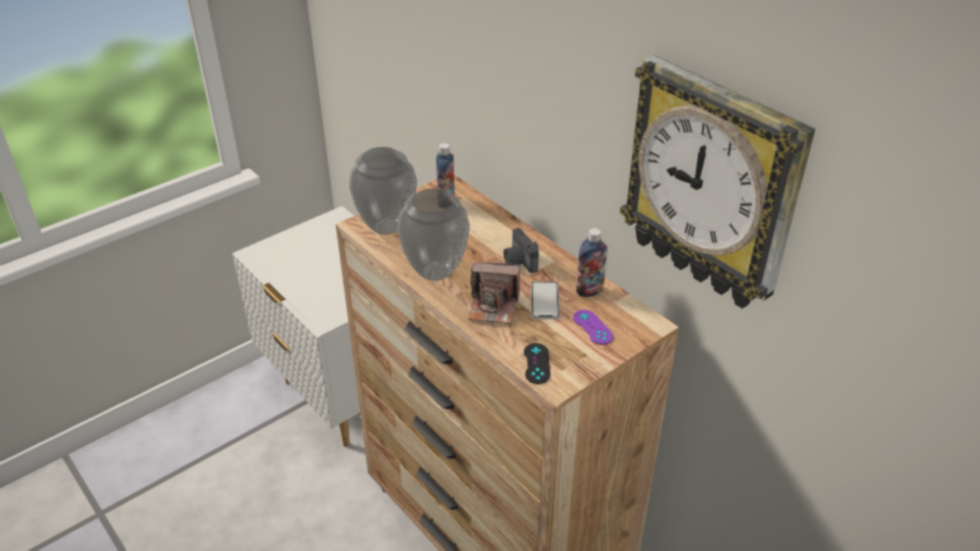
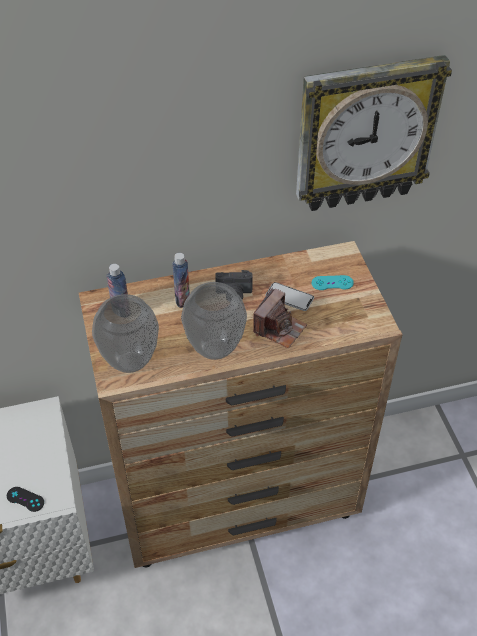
camera: 65 degrees left, 10 degrees up
black game controller [524,343,550,384] -> black game controller moved to [7,487,44,512]
purple game controller [573,310,613,345] -> turquoise game controller [312,275,354,290]
bottle [576,228,607,297] -> bottle moved to [172,253,190,308]

